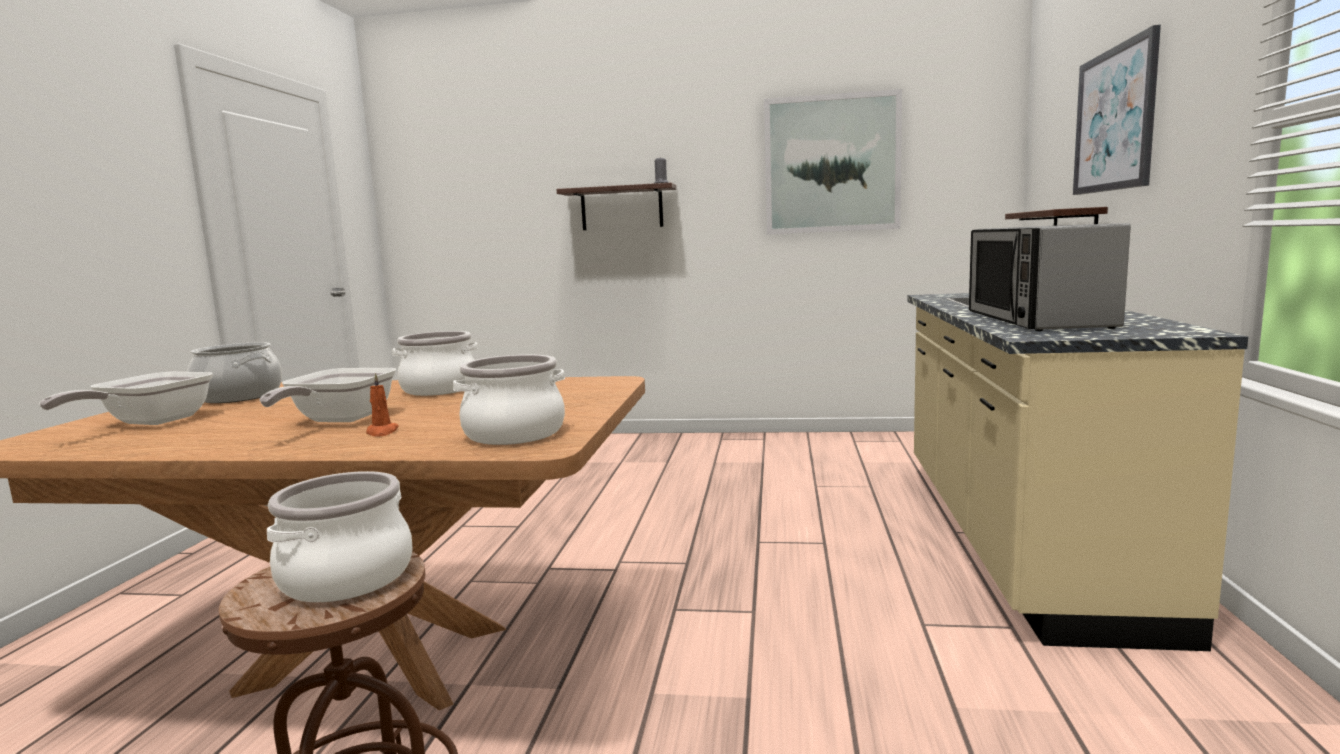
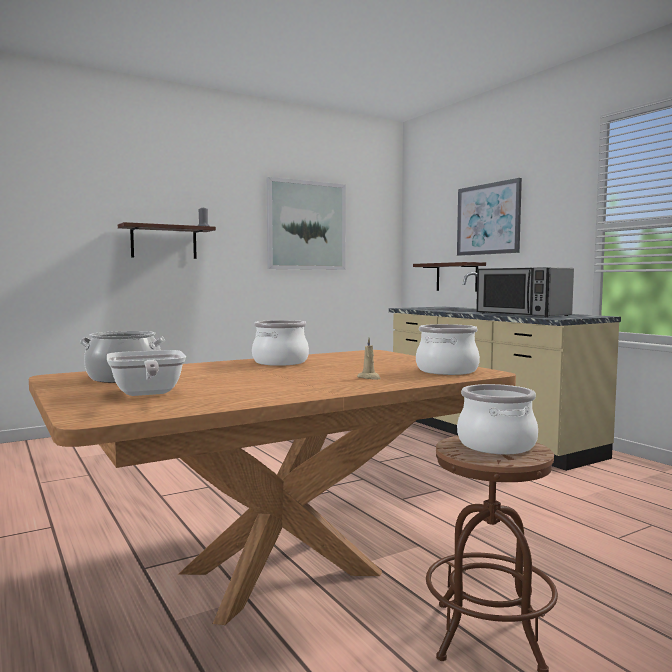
camera: 40 degrees left, 5 degrees down
frying pan [259,368,396,422] -> none
orange candle [366,373,399,437] -> beige candle [357,338,381,379]

